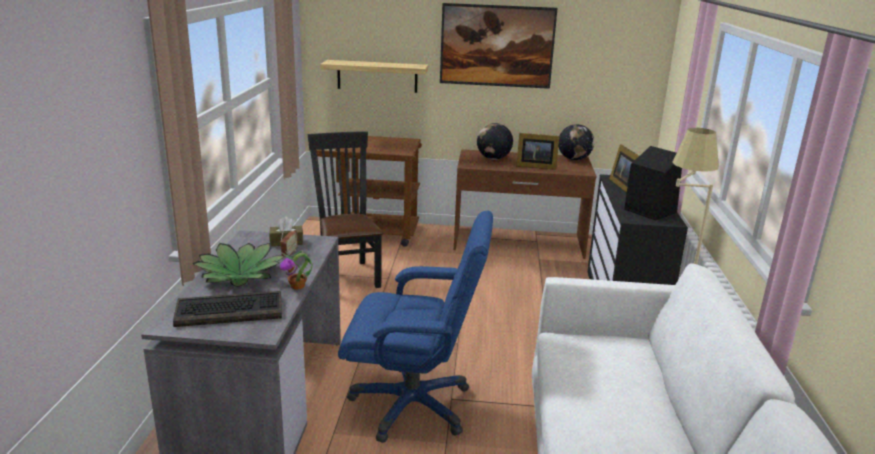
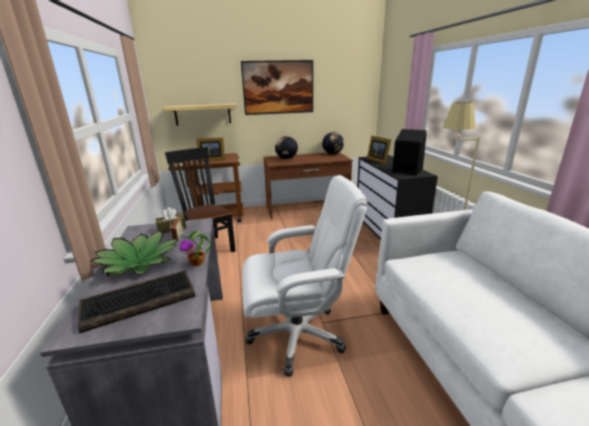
camera: 15 degrees left, 0 degrees up
blue office chair [338,211,493,443] -> white office chair [242,175,367,376]
picture frame [516,133,560,170] -> picture frame moved to [196,138,225,161]

